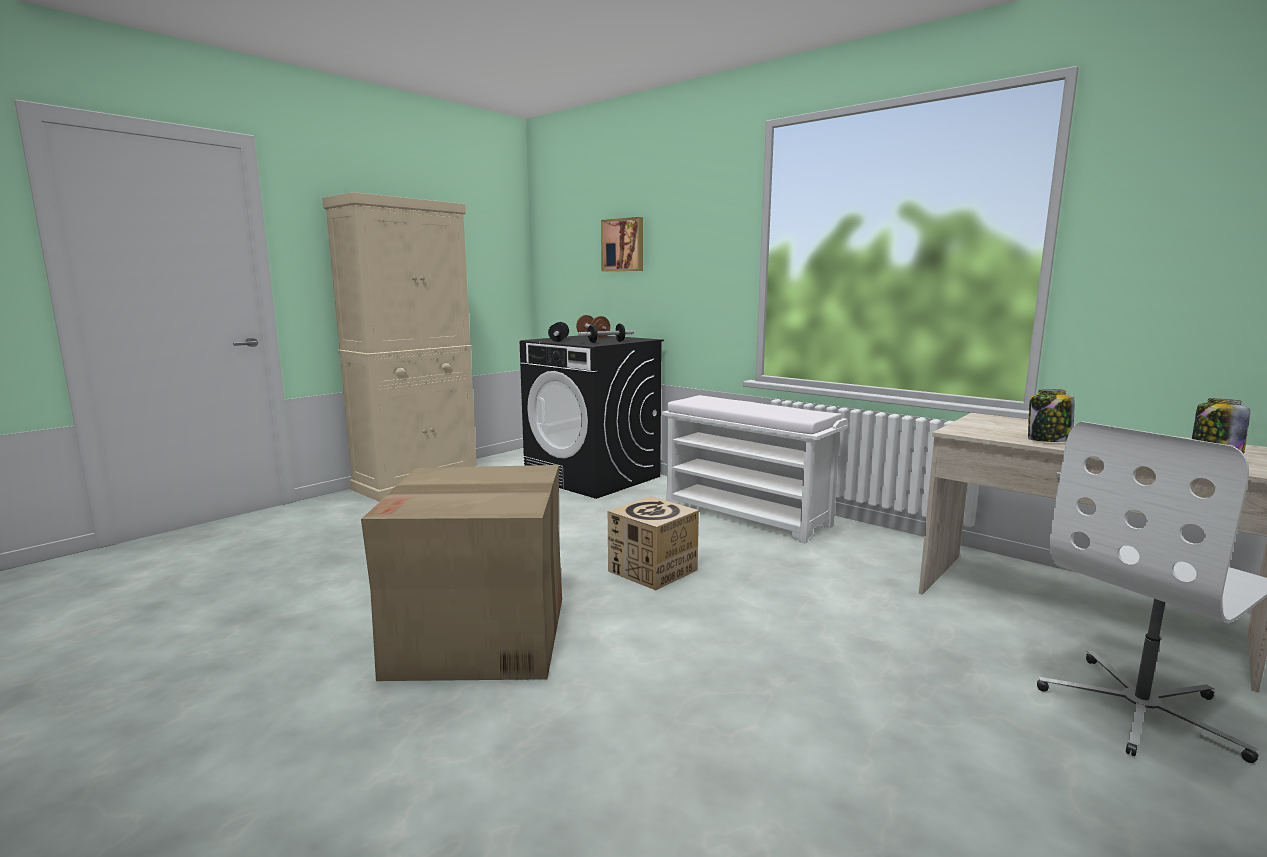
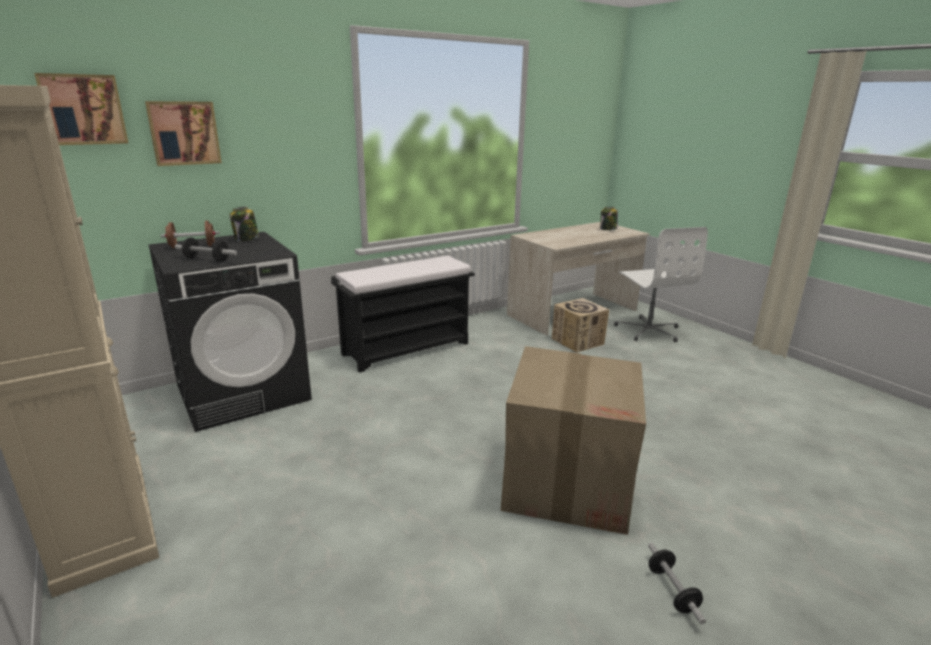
camera: 75 degrees left, 10 degrees up
dumbbell [578,323,634,343] -> dumbbell moved to [648,543,706,624]
cardboard box [608,496,699,590] -> cardboard box moved to [552,298,609,353]
white bench [662,395,848,543] -> black bench [331,255,475,373]
jar [1028,389,1075,442] -> jar moved to [229,206,259,241]
none -> picture [34,73,128,145]

